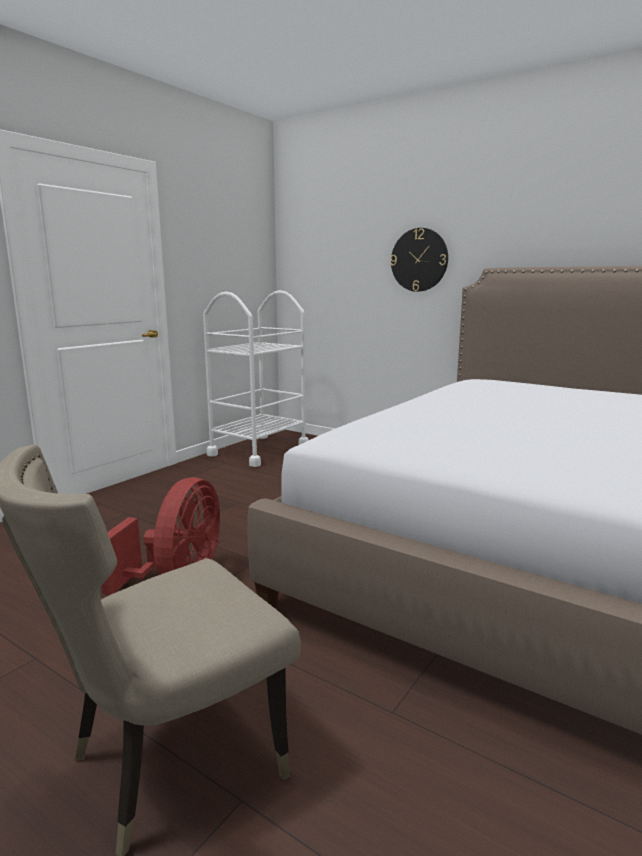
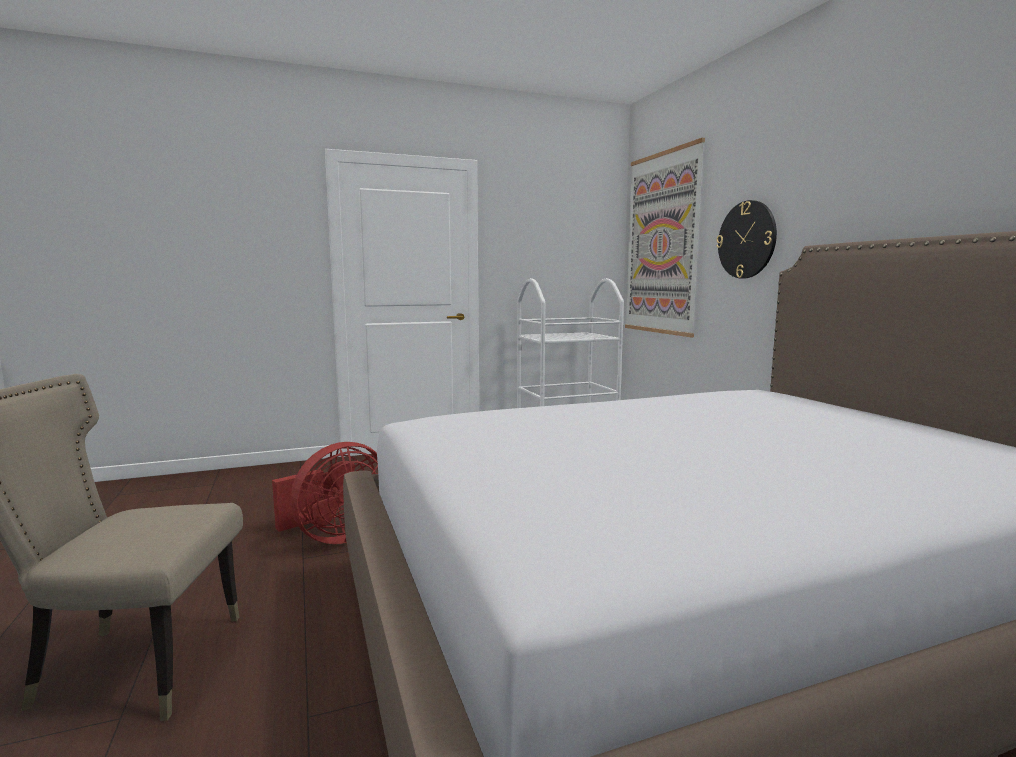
camera: 35 degrees right, 5 degrees down
none -> picture [625,138,705,337]

